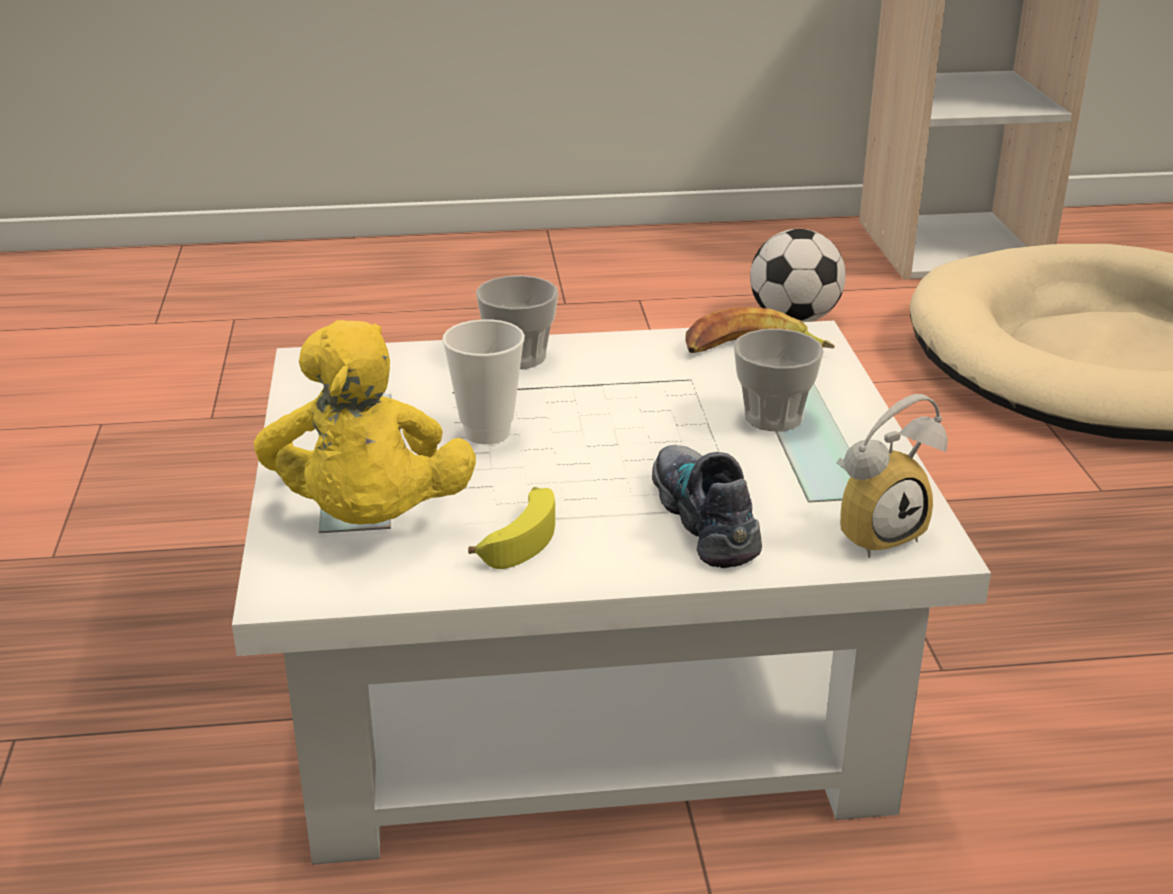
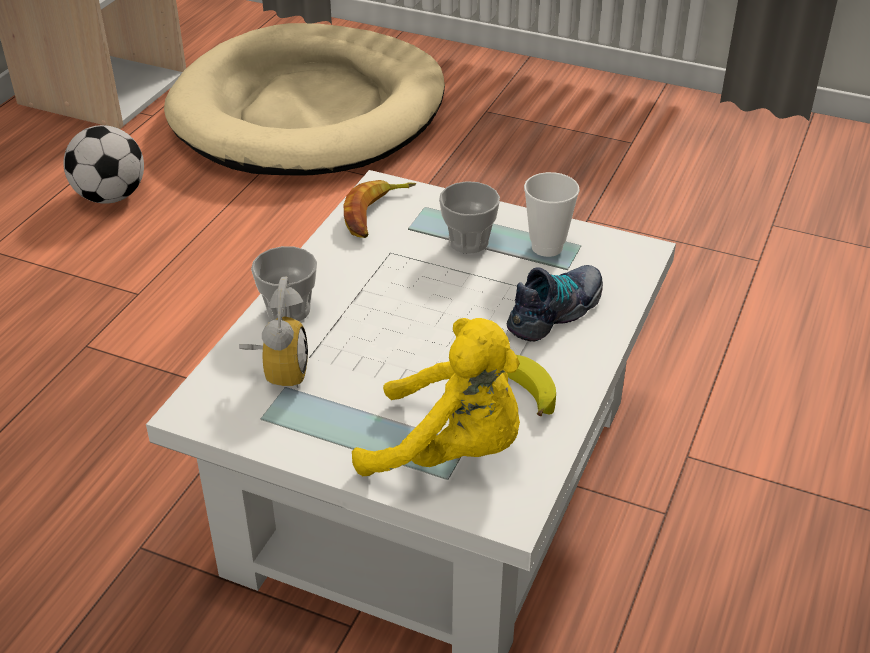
camera: 60 degrees left, 10 degrees up
cup [442,319,525,444] -> cup moved to [524,172,580,257]
shoe [652,445,762,568] -> shoe turned 120 degrees clockwise [507,265,603,342]
alarm clock [836,394,948,558] -> alarm clock moved to [239,277,308,388]

